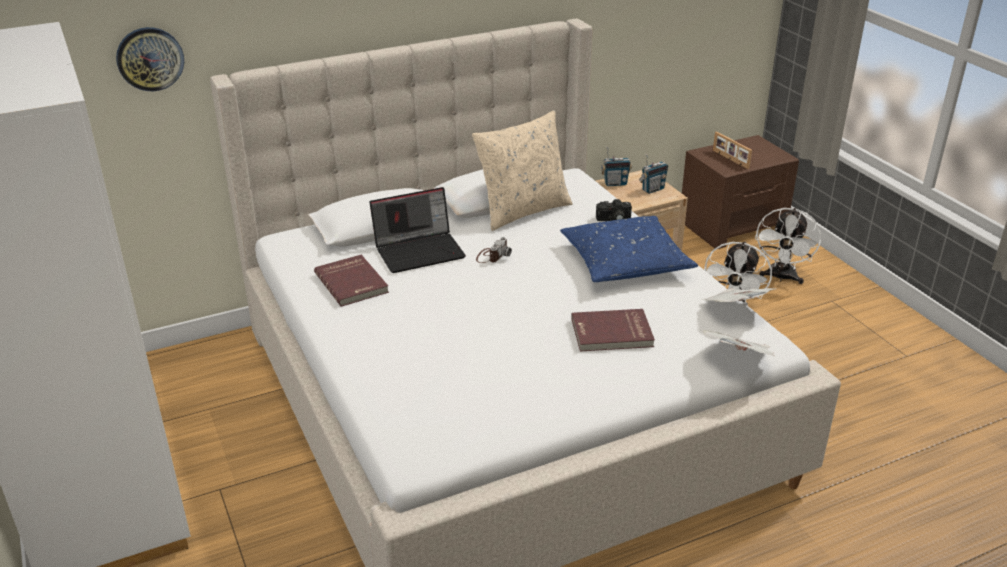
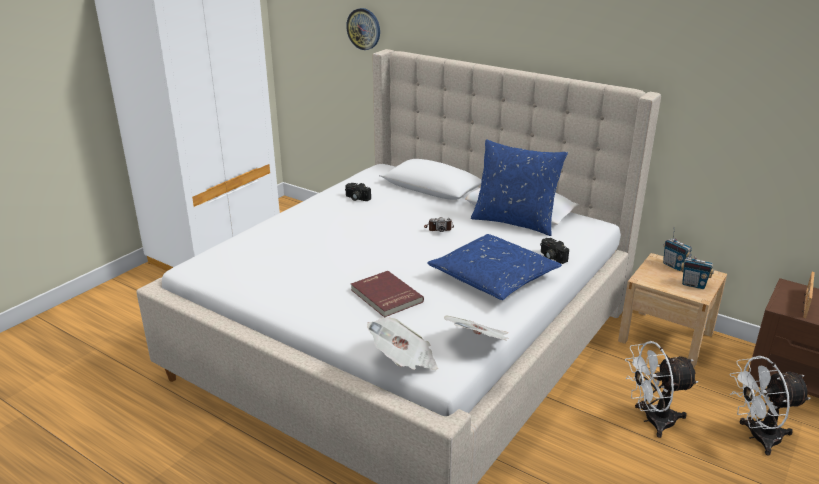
camera: 60 degrees right, 5 degrees down
red book [314,255,389,307] -> camera [345,183,371,201]
laptop [369,187,466,273] -> none
beige pillow [472,110,573,231] -> blue pillow [471,140,568,236]

